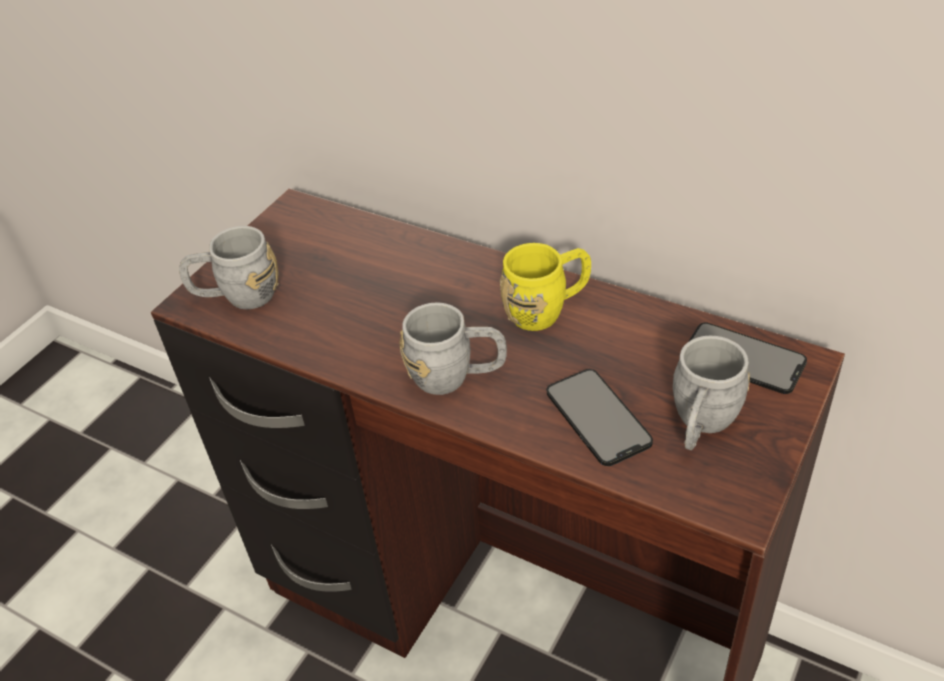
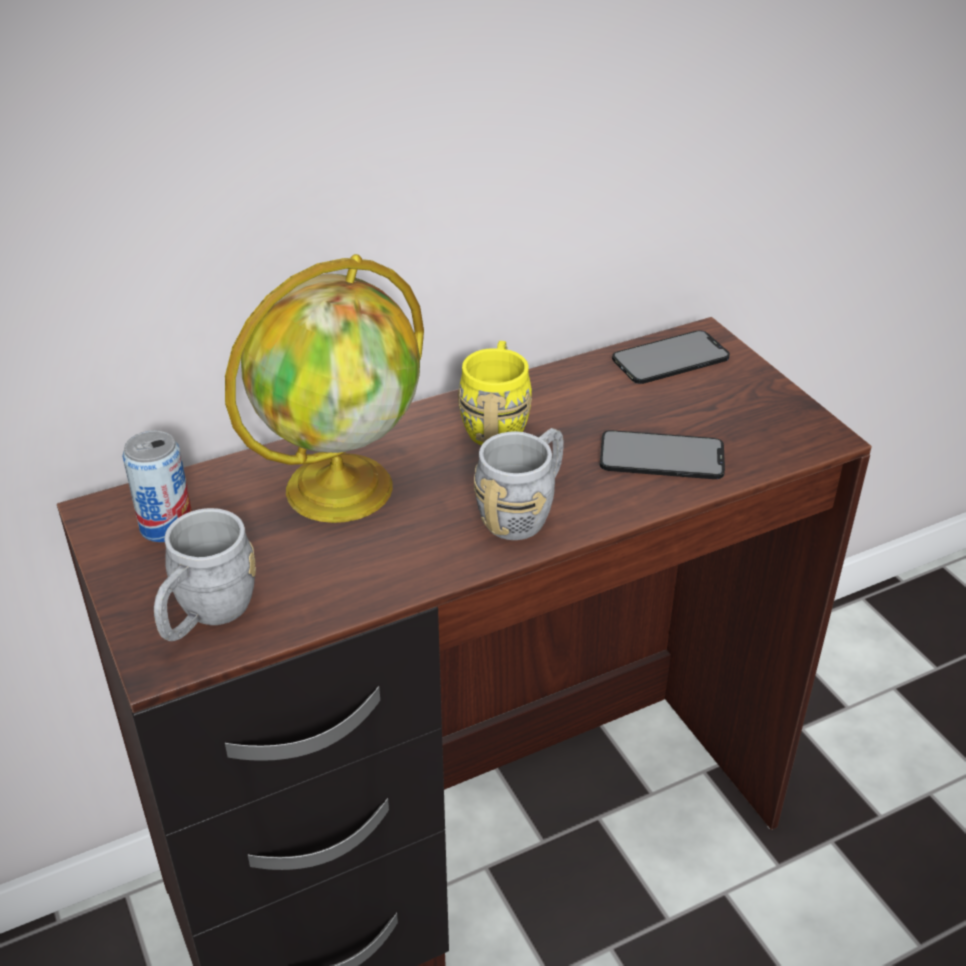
camera: 60 degrees left, 5 degrees down
grey mug [673,336,750,450] -> none
none -> can [122,430,192,542]
none -> globe [225,254,424,523]

